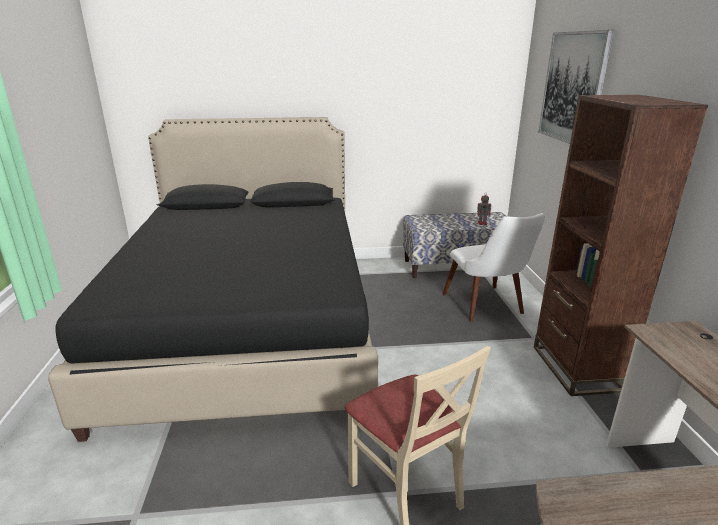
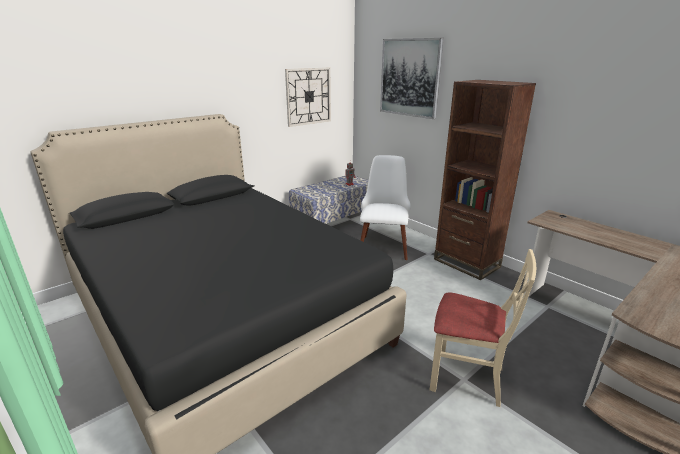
camera: 35 degrees left, 0 degrees up
white chair [442,213,545,322] -> white chair turned 120 degrees counterclockwise [360,155,411,260]
none -> wall clock [285,68,331,127]

